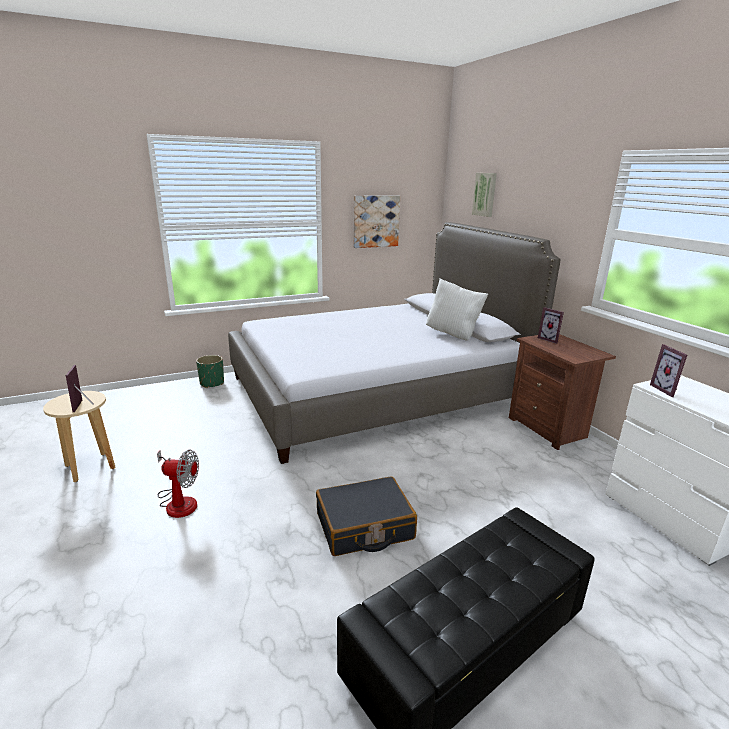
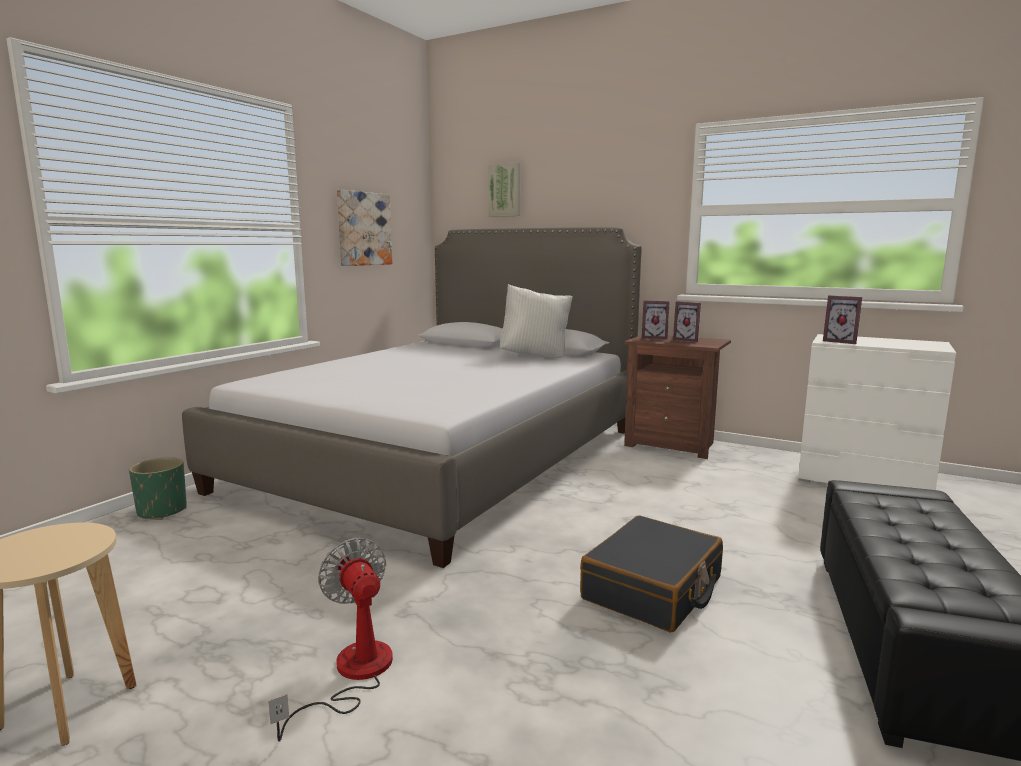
camera: 35 degrees left, 10 degrees down
picture frame [66,365,94,412] -> picture frame moved to [673,301,701,342]
fan [157,449,199,518] -> fan turned 90 degrees counterclockwise [268,538,393,741]

